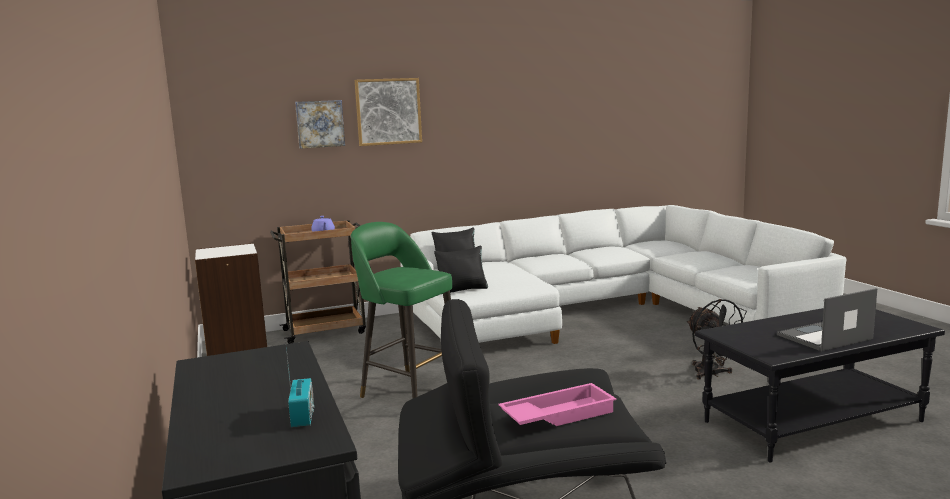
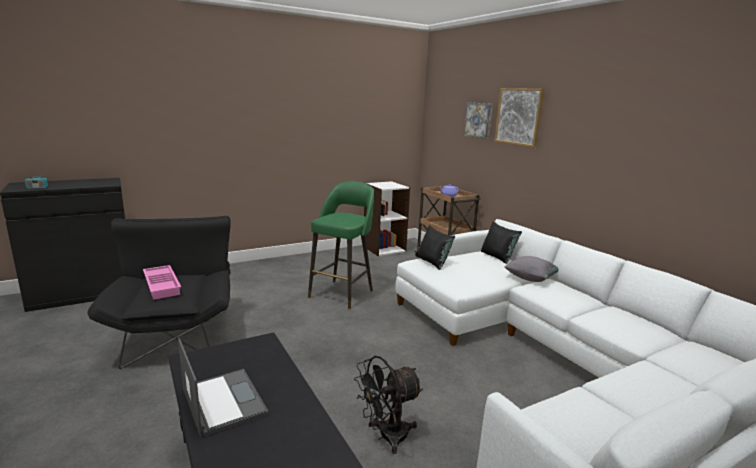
camera: 80 degrees right, 5 degrees up
none -> grey pillow [504,256,559,282]

